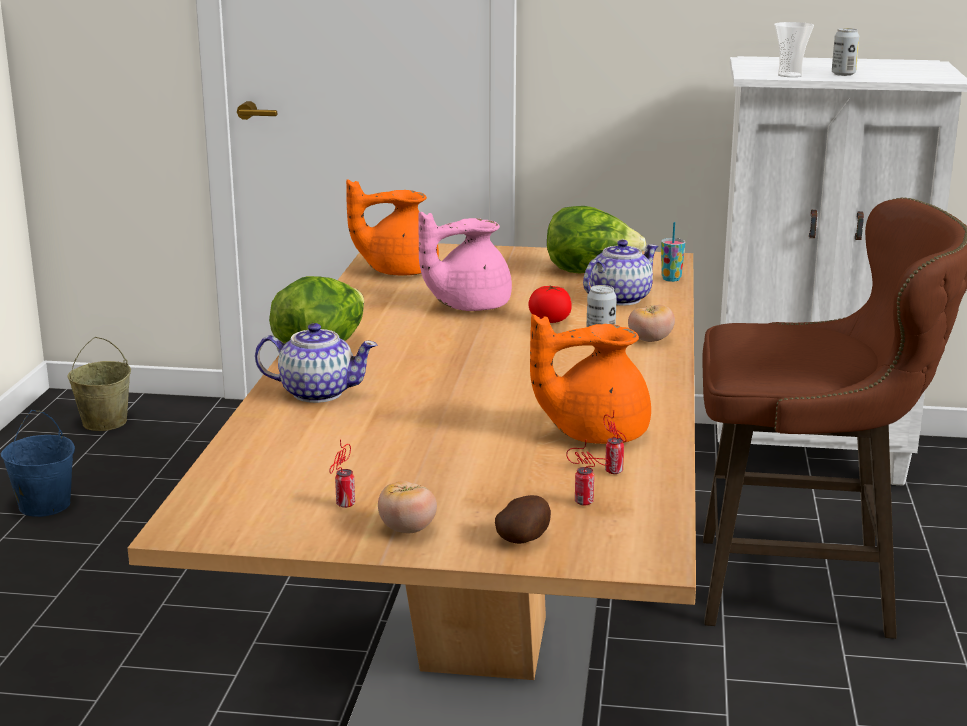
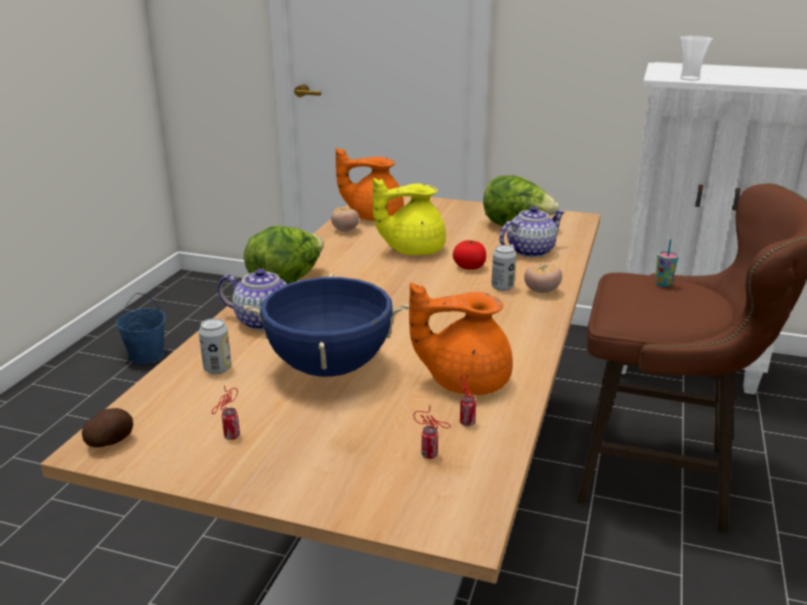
camera: 10 degrees right, 5 degrees up
beige bucket [67,337,131,431] -> none
tomato [378,481,437,533] -> tomato moved to [331,207,359,232]
pink teapot [418,212,512,311] -> yellow teapot [373,178,446,255]
potato [495,495,551,544] -> potato moved to [82,408,133,447]
cup [661,222,685,282] -> cup moved to [656,239,679,287]
can [832,28,859,76] -> can moved to [199,318,231,374]
none -> blue cooking pot [244,273,409,377]

